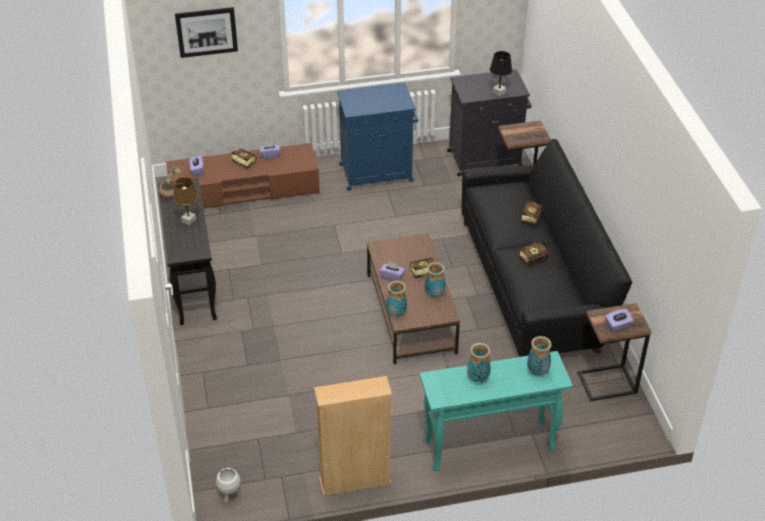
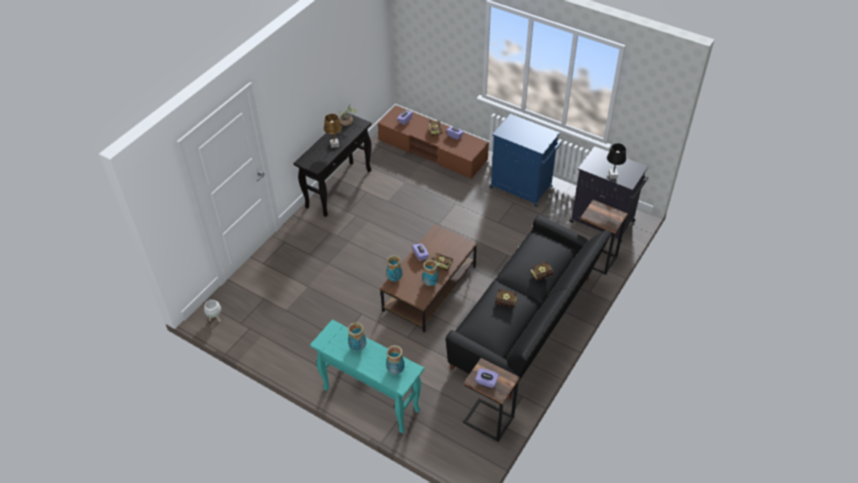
camera: 45 degrees right, 5 degrees up
picture [175,7,238,58] -> none
beige bookcase [314,376,392,496] -> none

